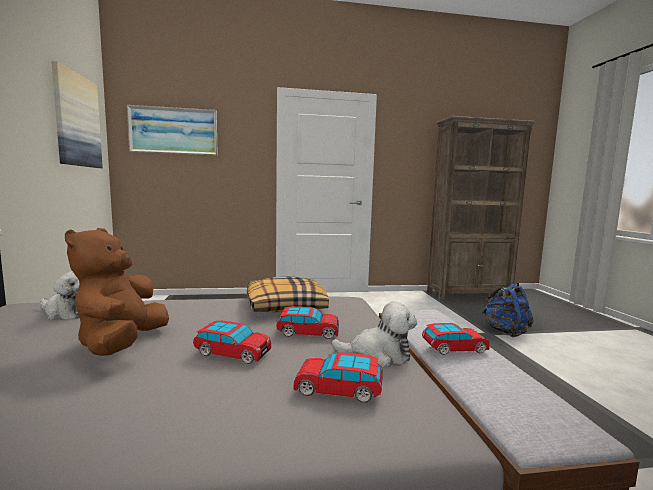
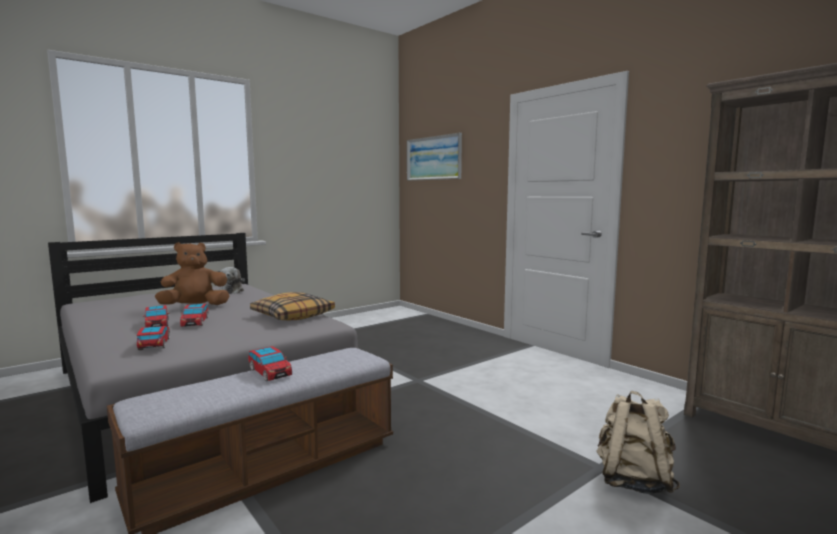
camera: 60 degrees right, 0 degrees up
picture [51,61,103,168] -> none
toy car [276,306,339,339] -> toy car moved to [143,305,169,327]
plush toy [331,301,417,367] -> none
blue backpack [482,282,534,337] -> beige backpack [596,391,680,494]

